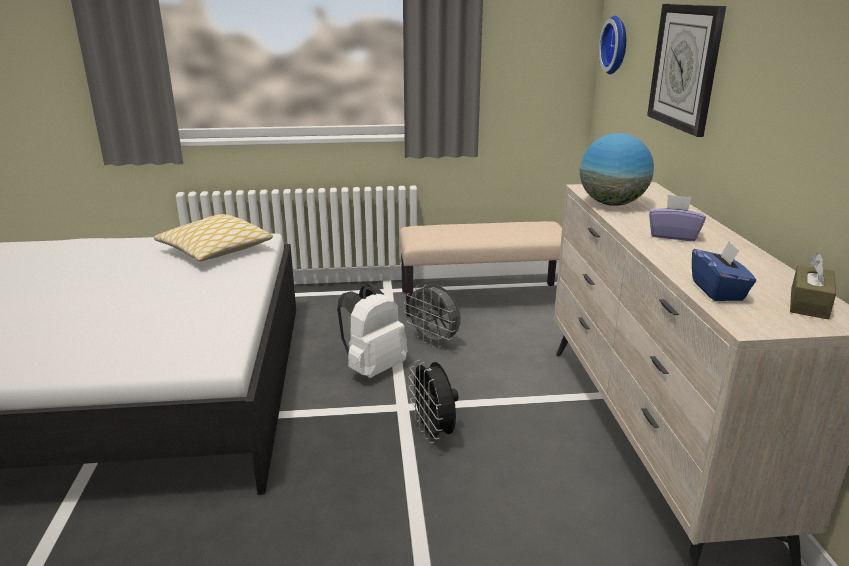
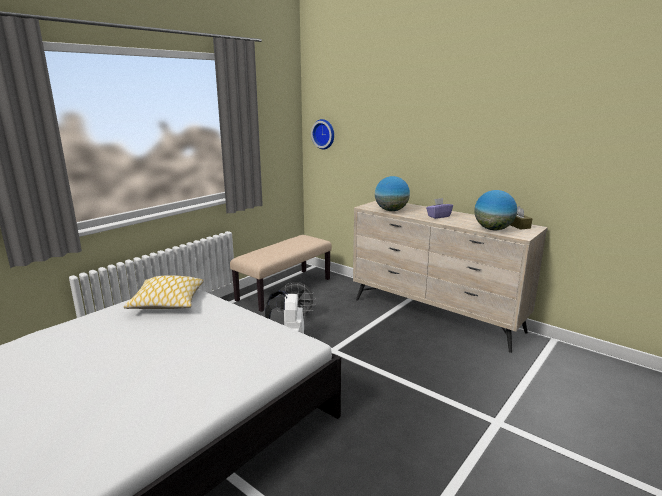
camera: 45 degrees left, 5 degrees down
black fan [408,360,459,443] -> none
wall clock [647,4,726,137] -> none
blue tissue box [692,241,756,301] -> globe [474,190,517,230]

